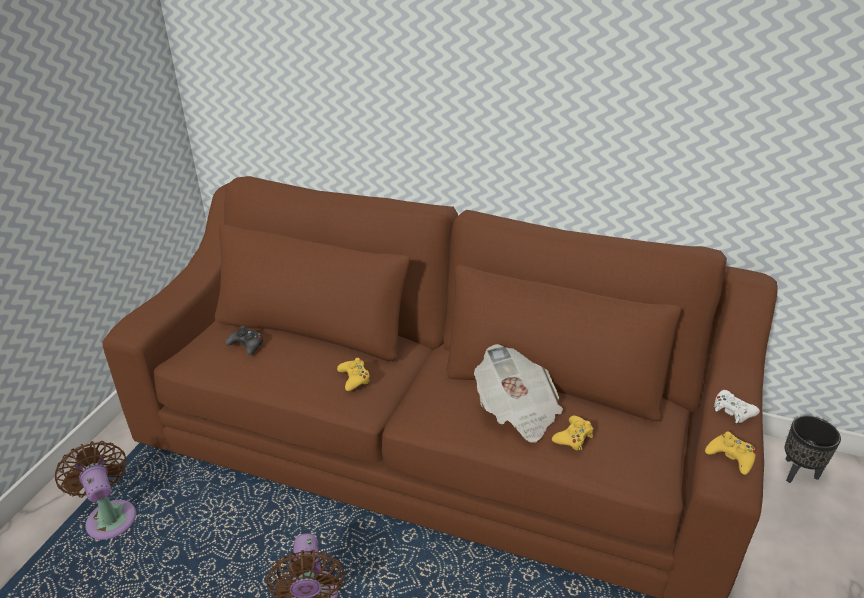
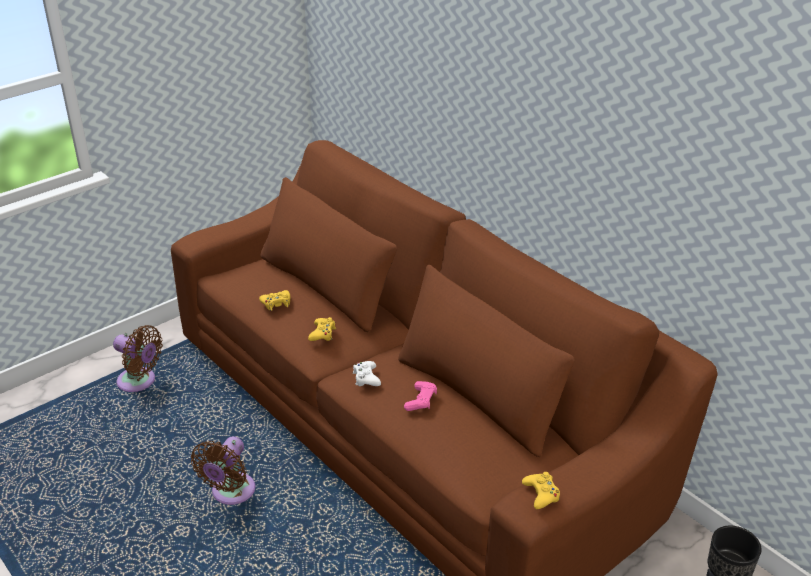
camera: 30 degrees right, 0 degrees up
brown fan [55,441,136,540] -> brown fan turned 120 degrees clockwise [113,325,163,392]
black game controller [226,326,263,355] -> none
newspaper [474,344,563,443] -> pink game controller [404,381,437,411]
yellow game controller [552,416,594,451] -> yellow game controller moved to [259,290,290,311]
white game controller [714,390,760,423] -> white game controller moved to [353,361,381,386]

